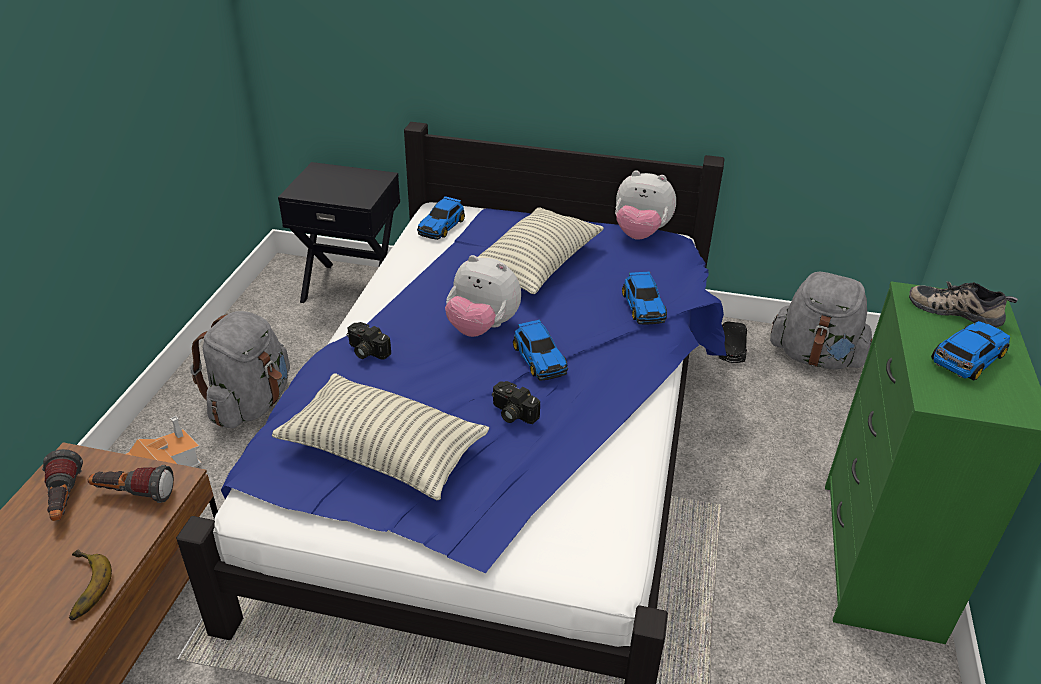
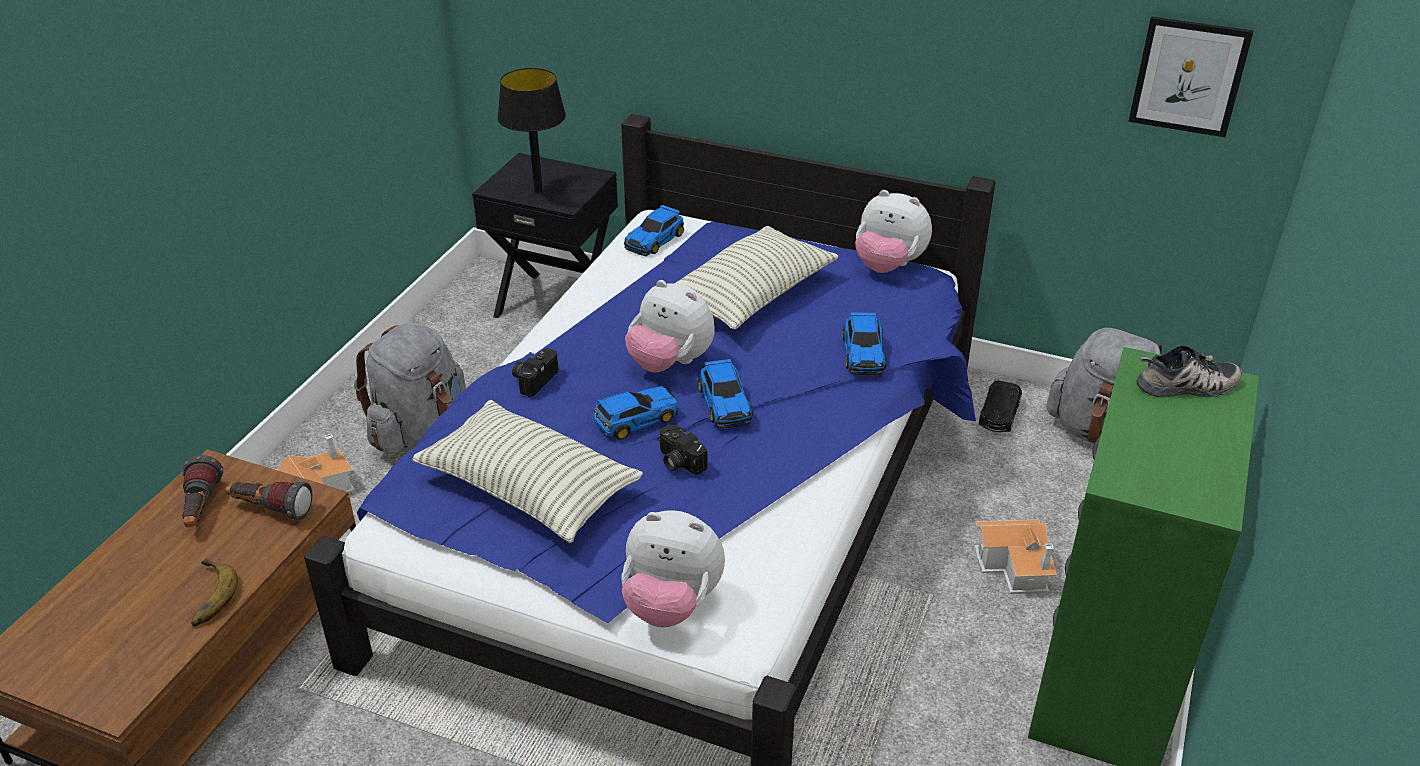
camera: 10 degrees right, 0 degrees up
camera [347,322,391,360] -> camera turned 75 degrees clockwise [512,348,558,397]
shoe [909,281,1018,328] -> shoe turned 135 degrees clockwise [1136,345,1242,397]
toy car [931,321,1010,380] -> toy car moved to [593,386,678,440]
none -> black table lamp [497,68,566,193]
none -> plush toy [621,510,725,628]
none -> toy house [975,519,1057,594]
none -> picture [1128,16,1253,137]

